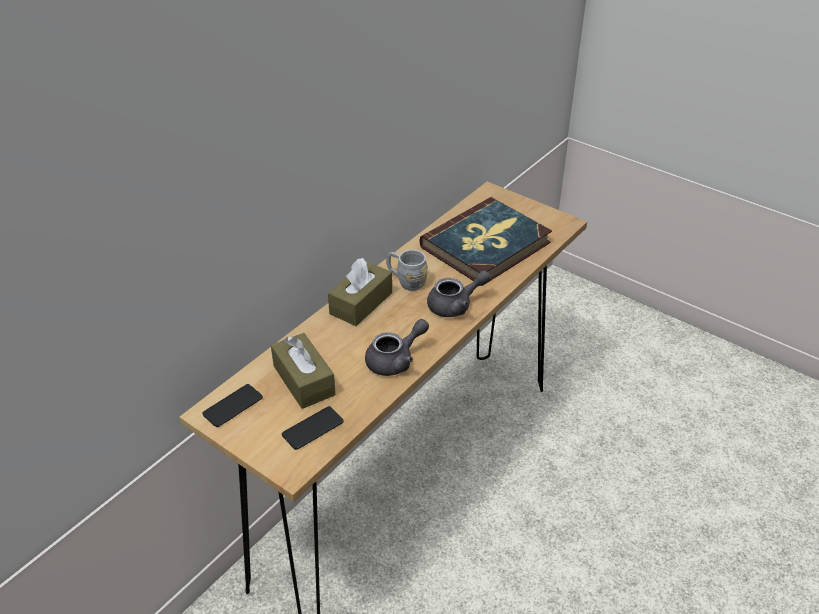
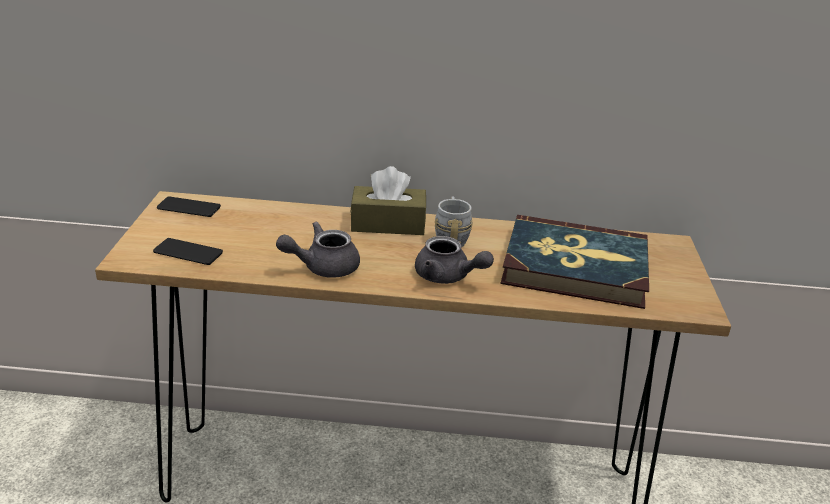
camera: 55 degrees right, 10 degrees down
brown tissue box [271,333,336,409] -> none
grey teapot [365,319,429,376] -> grey teapot turned 135 degrees clockwise [276,222,360,278]

